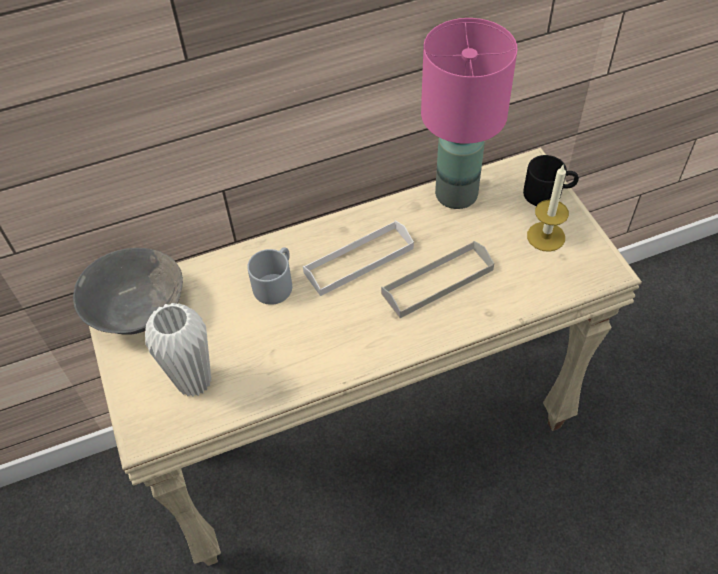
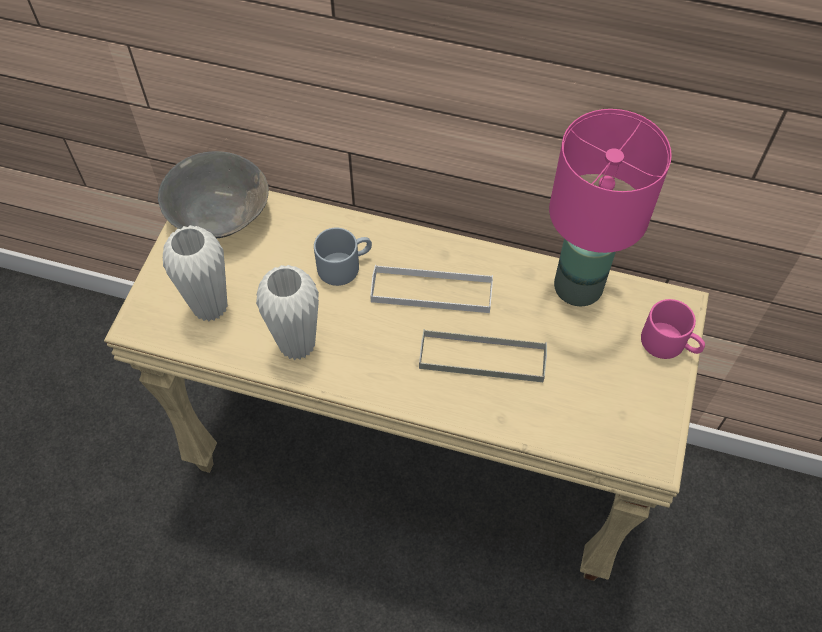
camera: 35 degrees right, 5 degrees up
black mug [523,155,579,206] -> pink mug [641,299,705,359]
candle [527,165,569,252] -> none
none -> white vase [256,265,319,360]

